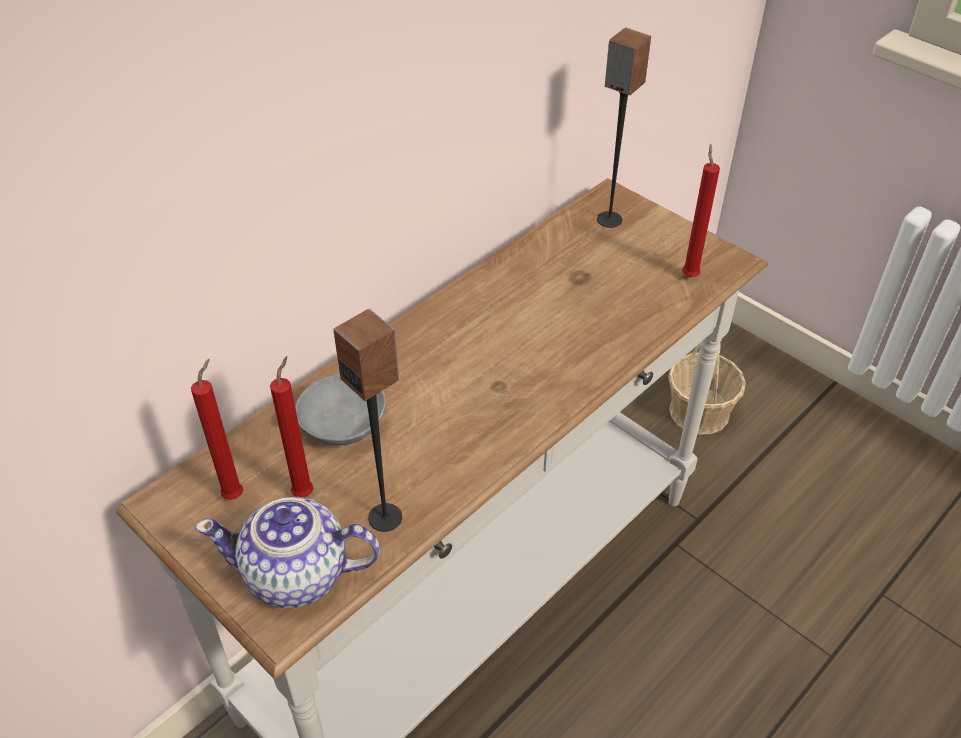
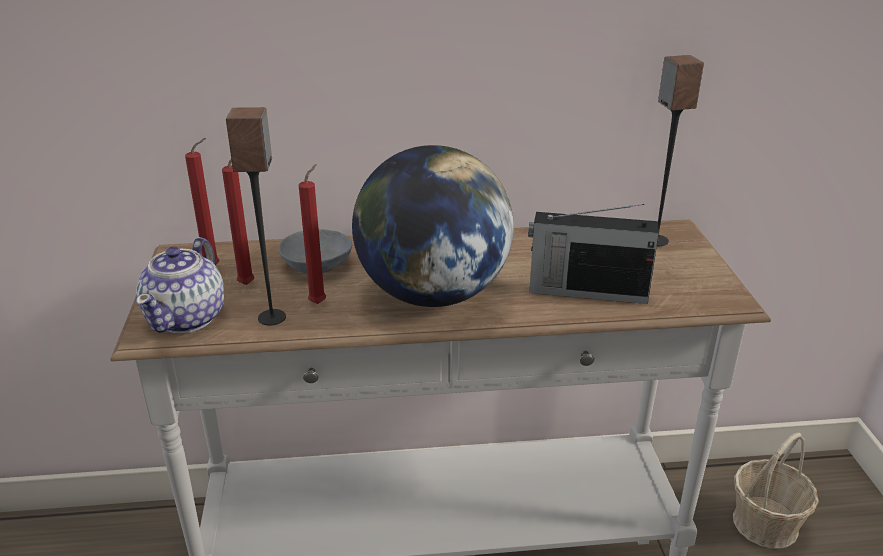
camera: 40 degrees right, 15 degrees down
teapot [195,497,380,608] -> teapot turned 120 degrees counterclockwise [136,237,224,333]
red candle [682,144,720,277] -> red candle moved to [299,164,326,304]
none -> globe [352,145,514,307]
none -> radio [528,204,659,304]

